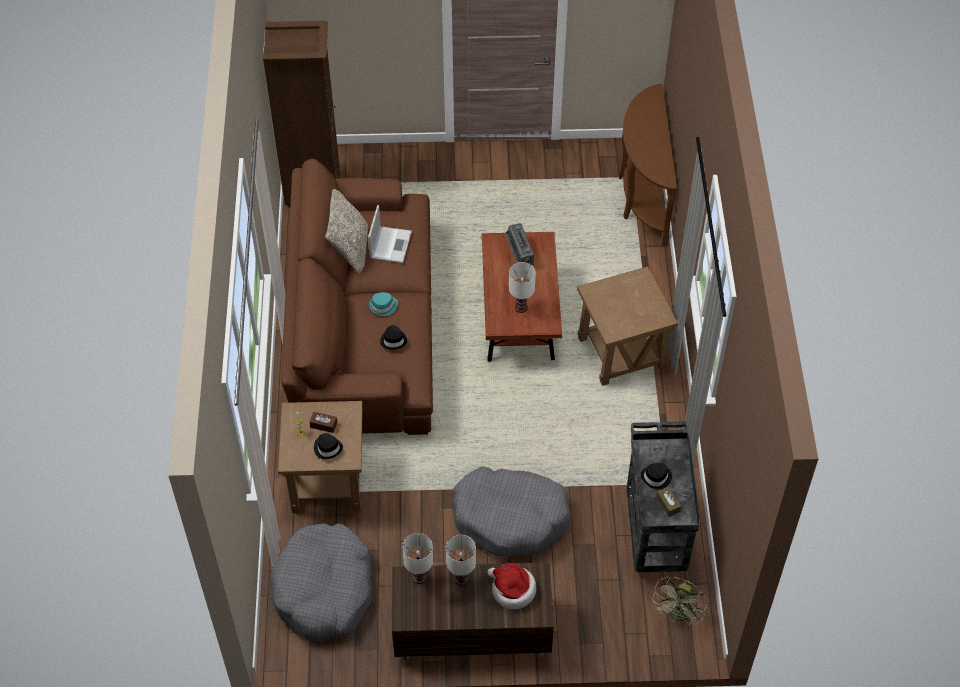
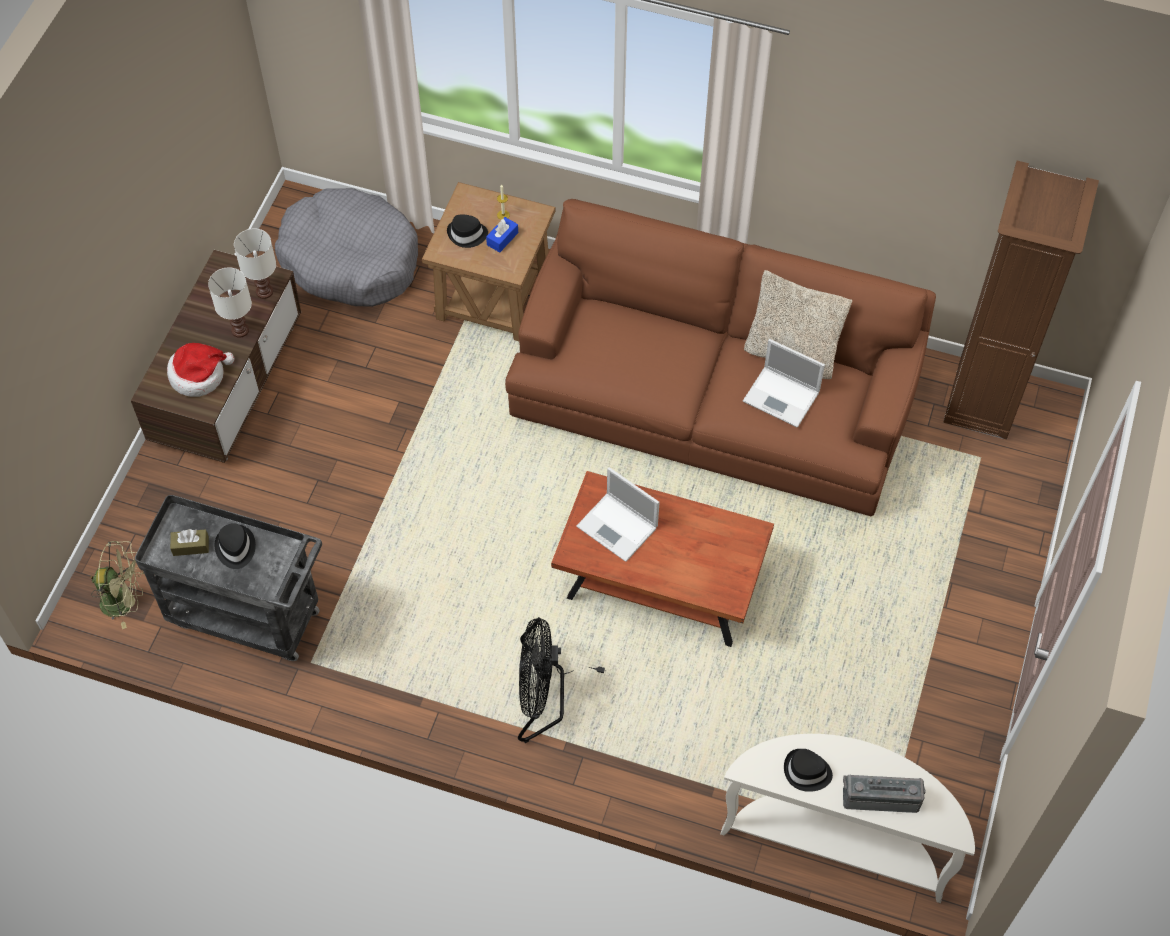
camera: 110 degrees right, 5 degrees up
brown tissue box [309,412,337,433] -> blue tissue box [486,217,518,252]
turquoise hat [368,292,398,316] -> none
black hat [380,325,407,350] -> black hat moved to [784,749,833,792]
grey dog bed [452,466,571,557] -> none
radio [505,223,534,267] -> radio moved to [843,774,926,813]
white table lamp [509,262,536,313] -> laptop [576,467,660,562]
brown side table [577,266,678,386] -> black fan [518,617,607,743]
brown console table [619,84,677,246] -> white console table [720,734,975,903]
green fan [653,577,709,626] -> green fan turned 135 degrees clockwise [90,541,144,629]

